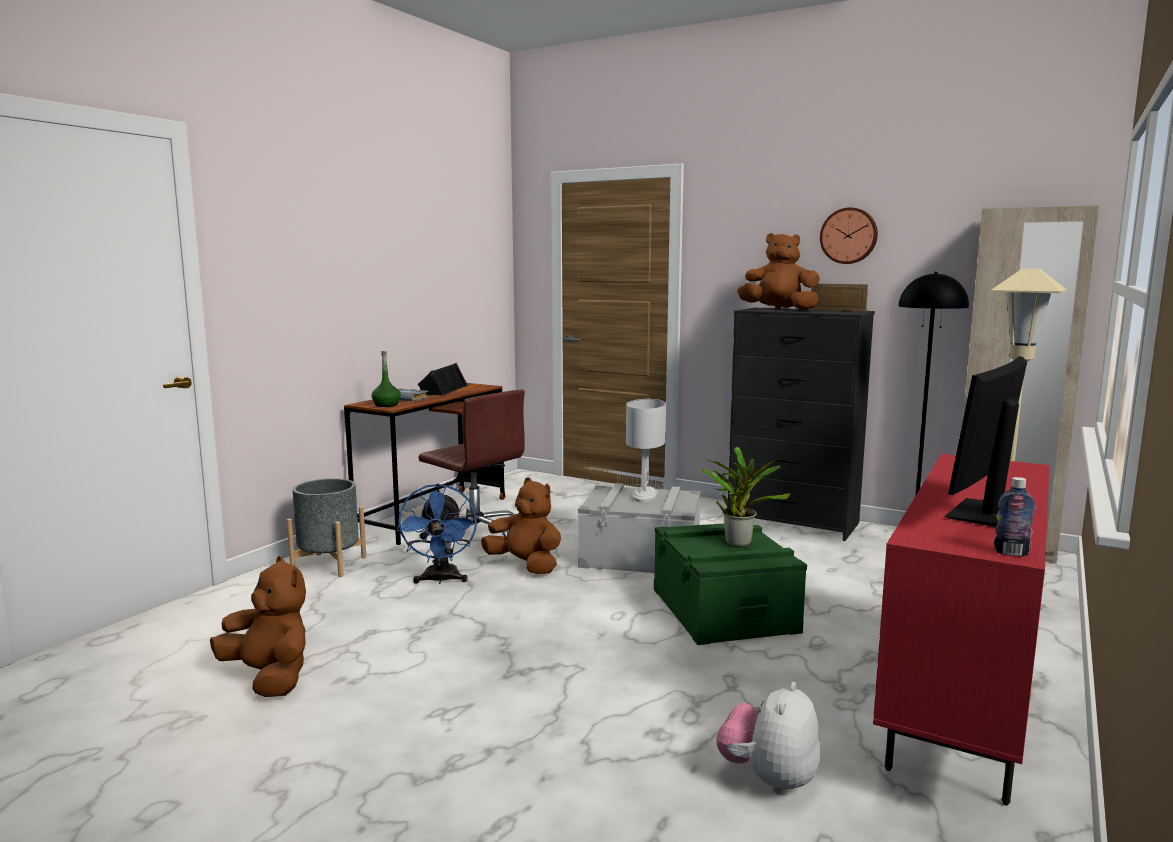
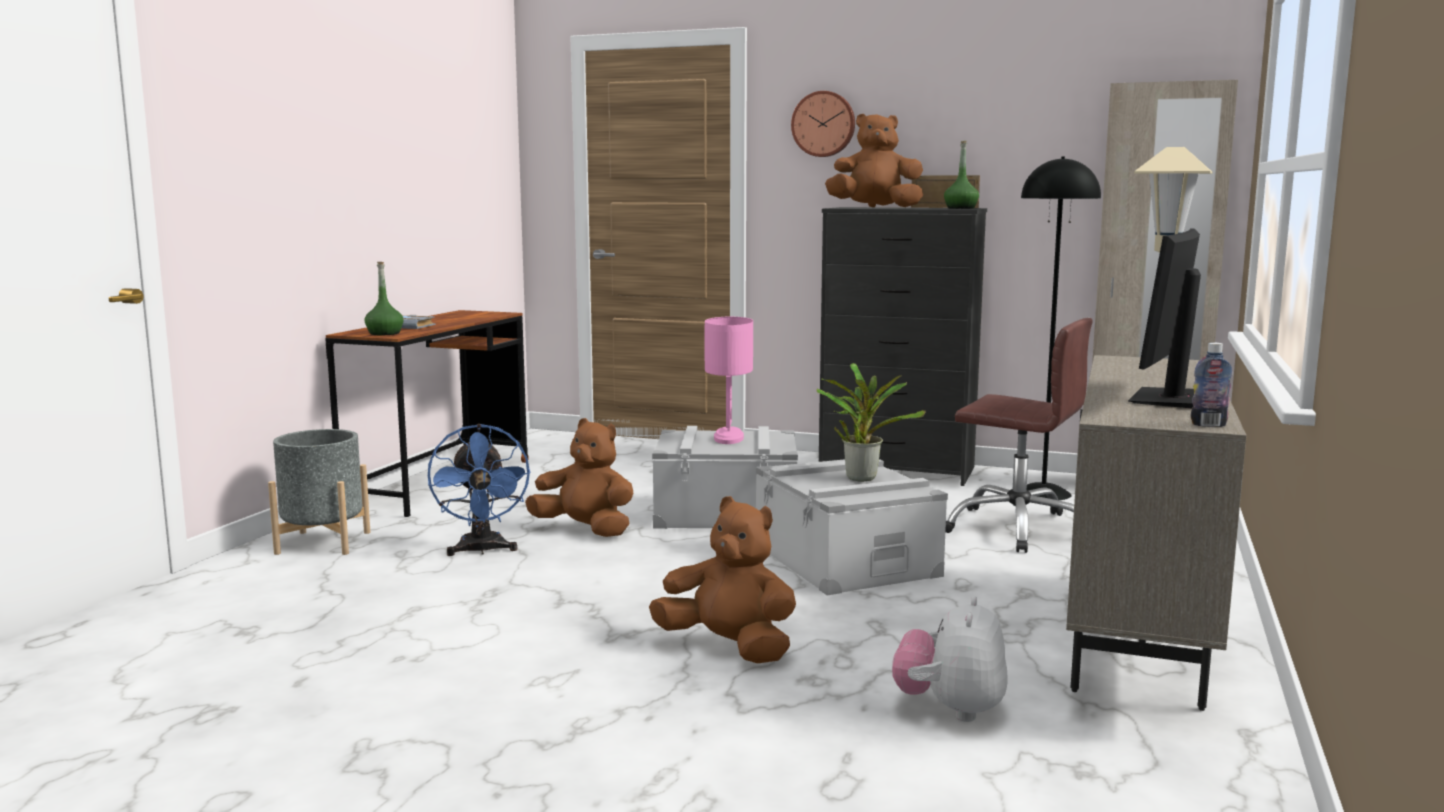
camera: 10 degrees left, 0 degrees up
brown plush toy [210,556,306,697] -> brown plush toy moved to [649,496,796,663]
black speaker [418,363,468,396] -> none
brown office chair [419,390,525,558] -> brown office chair moved to [945,318,1093,553]
white table lamp [626,399,666,503] -> pink table lamp [705,317,753,444]
green storage box [654,524,807,645] -> grey storage box [756,459,948,595]
wall clock [820,207,878,264] -> wall clock moved to [791,91,855,157]
red cabinet [873,454,1050,806] -> beige cabinet [1066,355,1247,711]
none -> green bottle [944,141,979,209]

